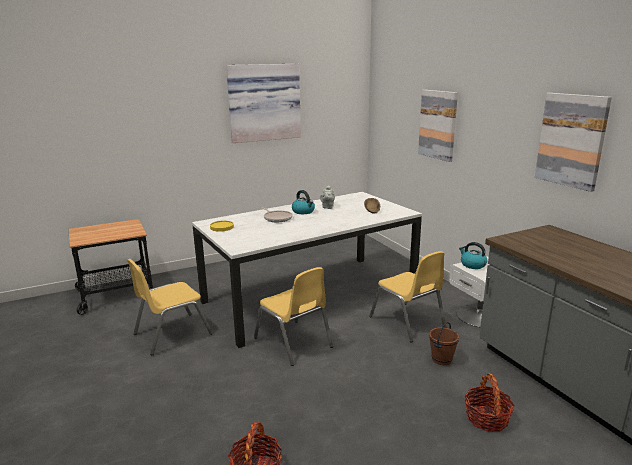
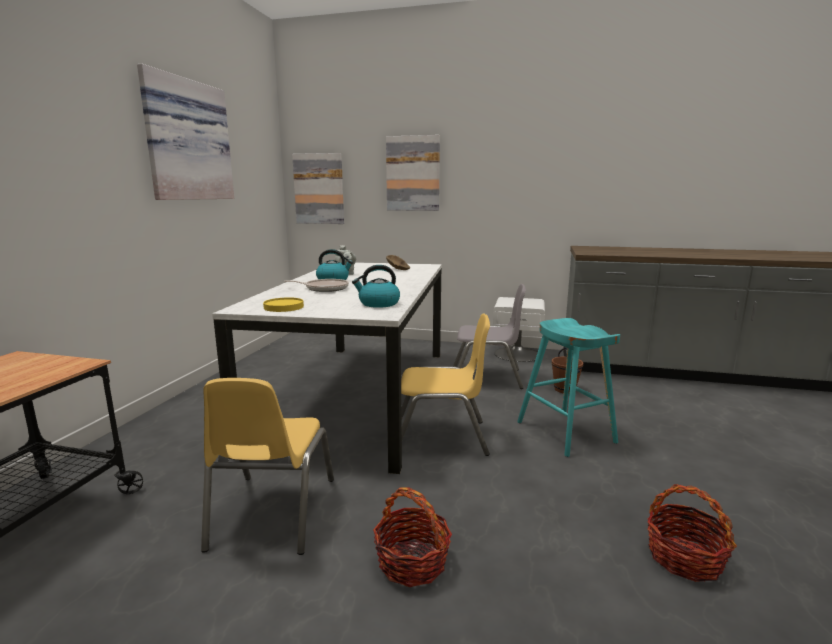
camera: 50 degrees left, 5 degrees down
yellow chair [369,251,446,342] -> grey chair [453,284,526,389]
kettle [459,242,487,269] -> kettle moved to [352,265,400,308]
basket [465,373,515,432] -> basket moved to [373,487,452,587]
picture [535,93,612,192] -> picture moved to [292,153,344,224]
none -> turquoise stool [517,318,620,457]

